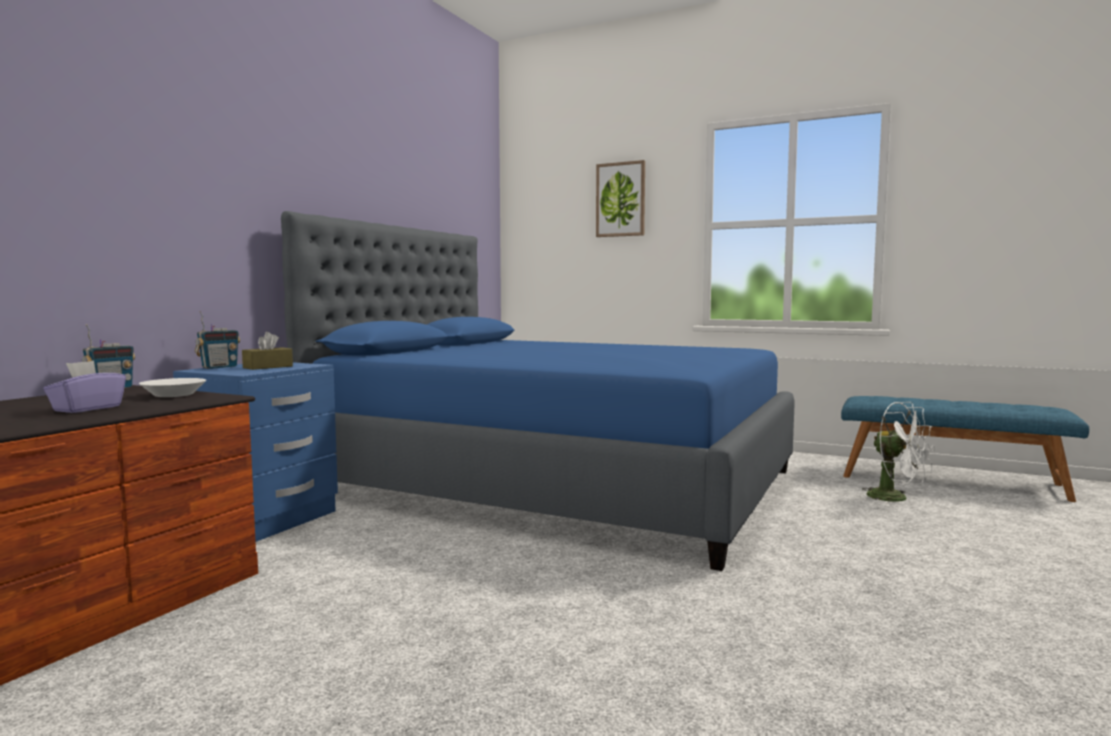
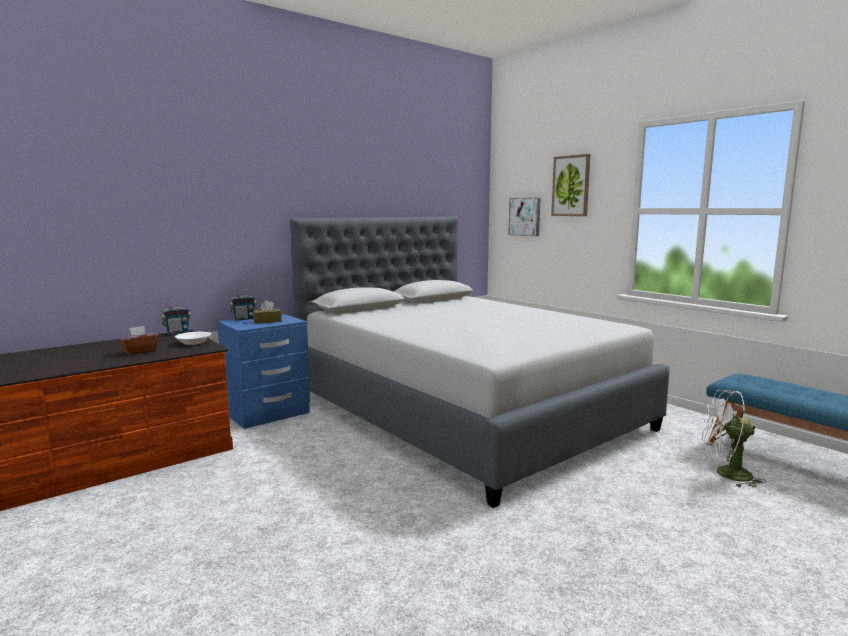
camera: 25 degrees right, 5 degrees up
purple tissue box [43,360,126,413] -> brown tissue box [119,326,159,355]
blue bed [281,211,795,571] -> grey bed [290,216,670,508]
white fan [862,402,935,506] -> white fan turned 120 degrees clockwise [702,390,766,487]
none -> picture [508,198,541,236]

